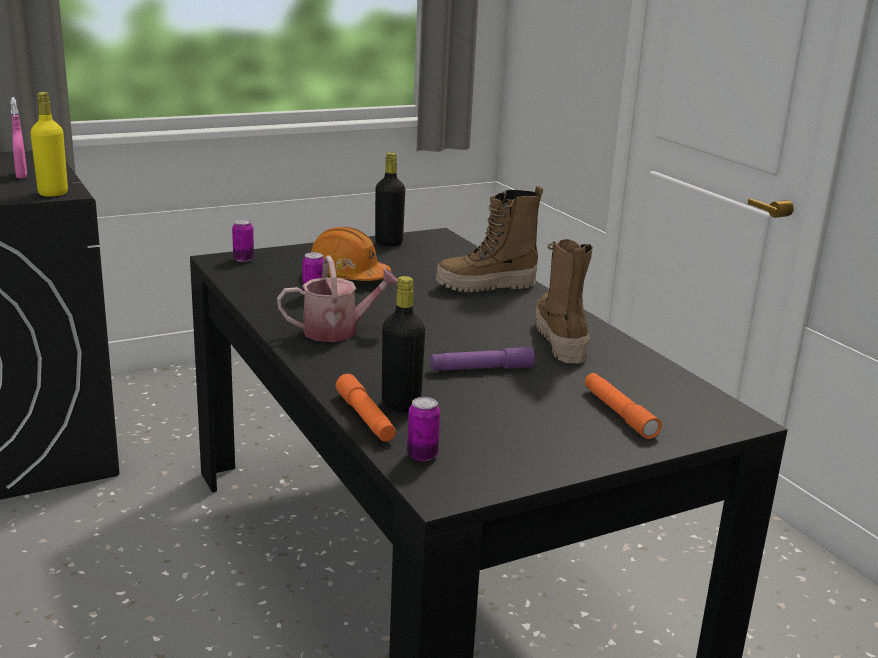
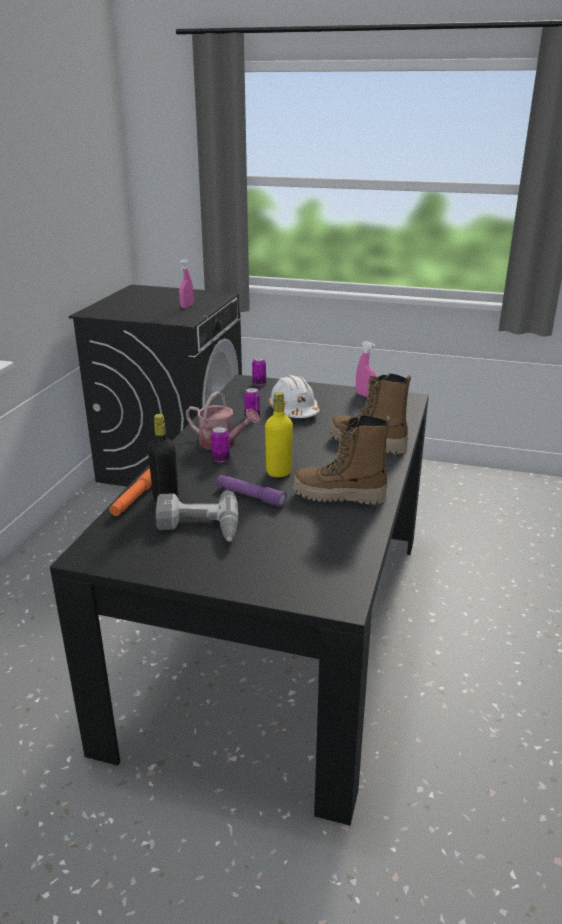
camera: 45 degrees right, 5 degrees up
yellow bottle [30,92,68,197] -> yellow bottle moved to [265,392,293,477]
orange hard hat [311,227,391,281] -> white hard hat [268,375,320,418]
black bottle [375,153,405,246] -> pink spray bottle [356,341,376,397]
can [407,397,440,461] -> can moved to [211,427,230,463]
boot [536,239,593,363] -> boot turned 120 degrees counterclockwise [293,415,391,505]
orange flashlight [585,373,662,439] -> none
none -> power drill [156,491,239,542]

